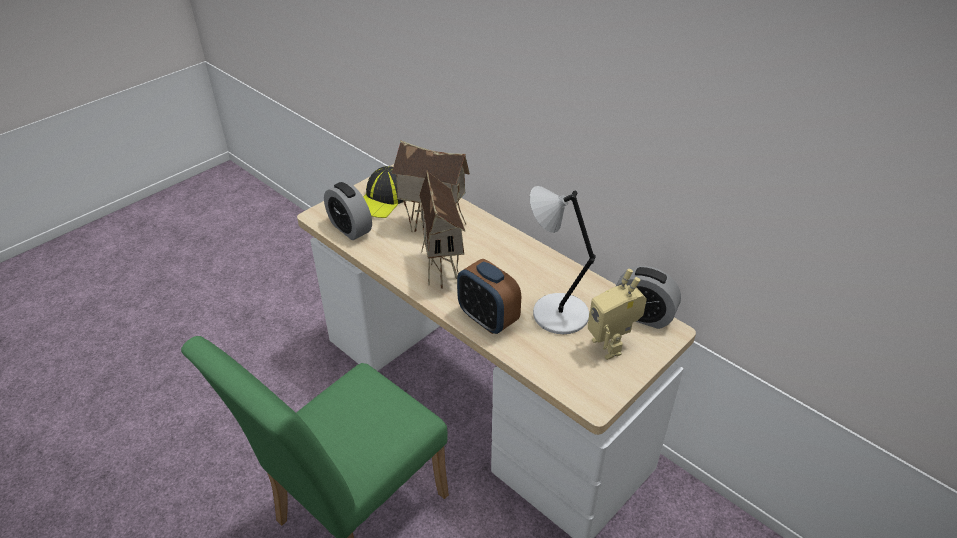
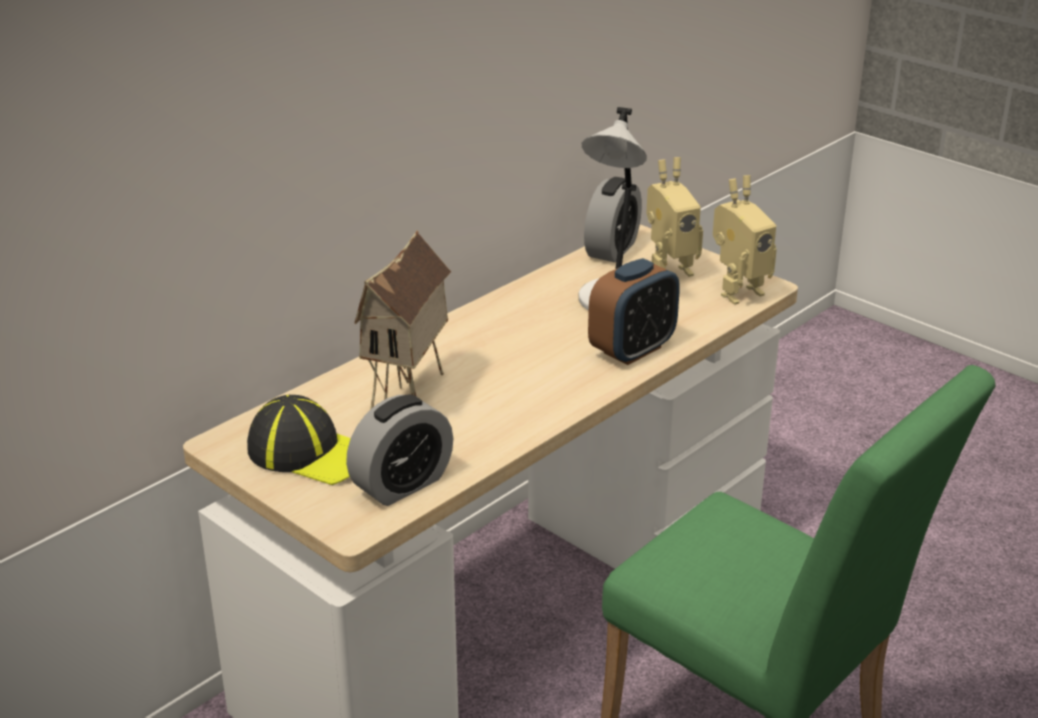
camera: 90 degrees left, 10 degrees down
toy house [419,171,465,289] -> none
none -> toy robot [713,175,777,305]

